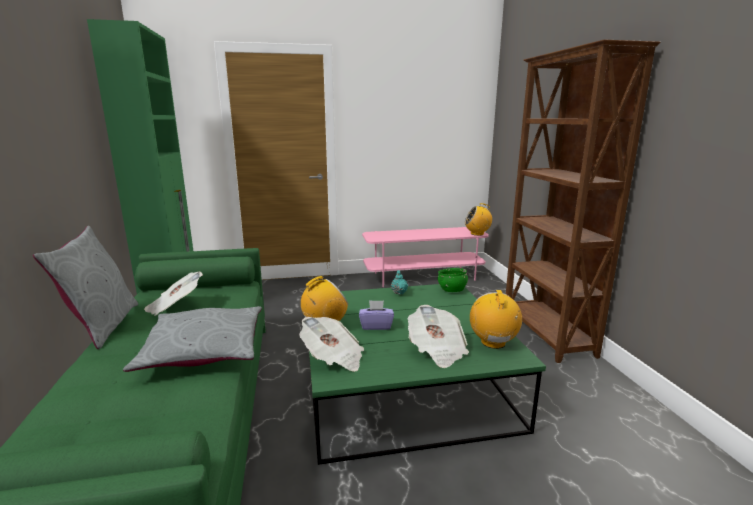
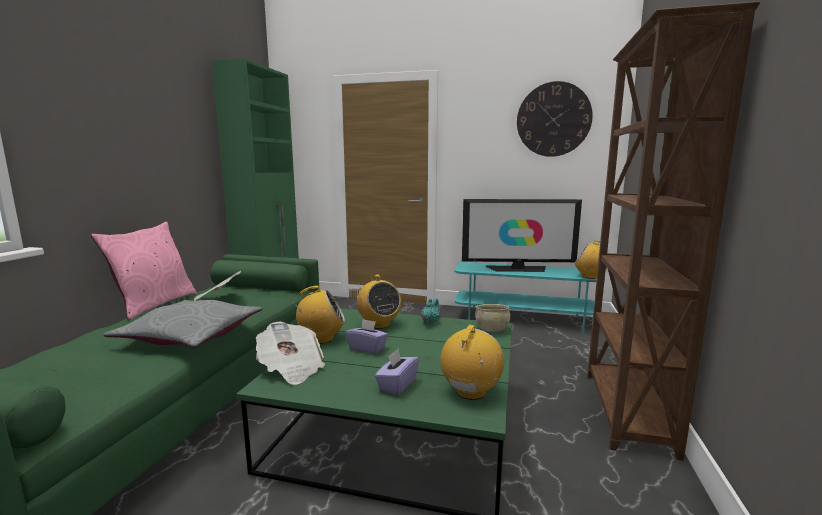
camera: 25 degrees right, 5 degrees down
grey pillow [33,226,138,349] -> pink pillow [91,222,197,320]
pink tv stand [362,227,489,287] -> turquoise tv stand [455,262,605,333]
newspaper [408,305,469,368] -> purple tissue box [375,349,419,395]
green bowl [438,268,468,292] -> beige bowl [475,304,511,332]
none -> radio [357,274,401,329]
none -> television [462,199,582,272]
none -> wall clock [517,81,593,157]

